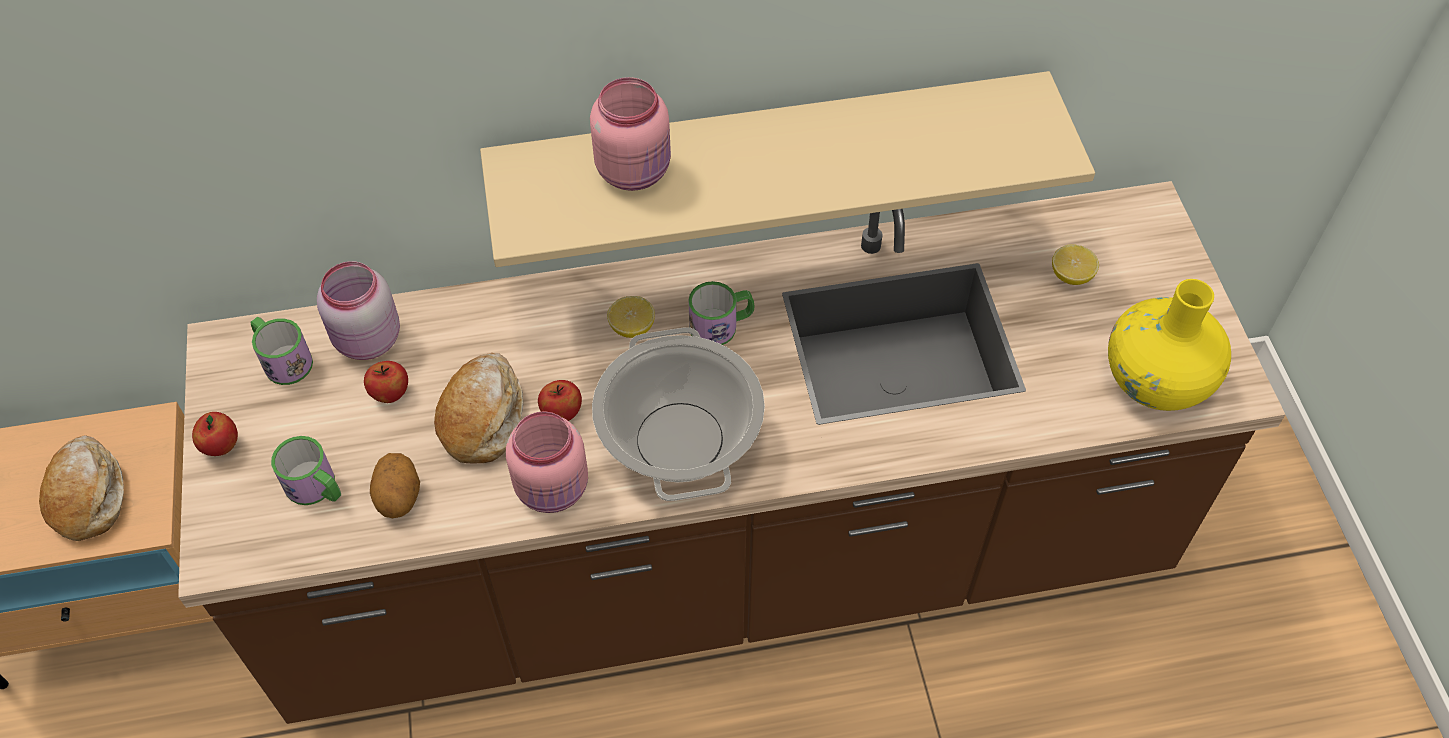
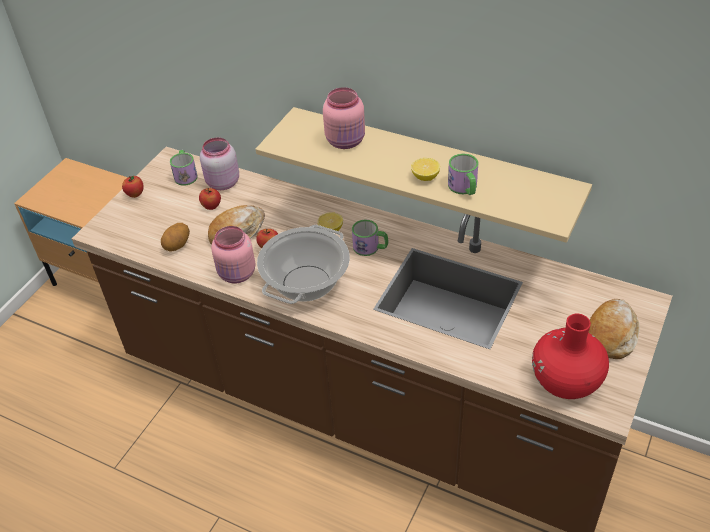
camera: 40 degrees right, 10 degrees down
bread [39,435,124,541] -> bread moved to [588,299,640,359]
mug [271,436,341,505] -> mug moved to [448,153,478,195]
lemon [1052,244,1099,285] -> lemon moved to [411,158,440,181]
yellow vase [1108,279,1231,411] -> red vase [532,314,609,399]

